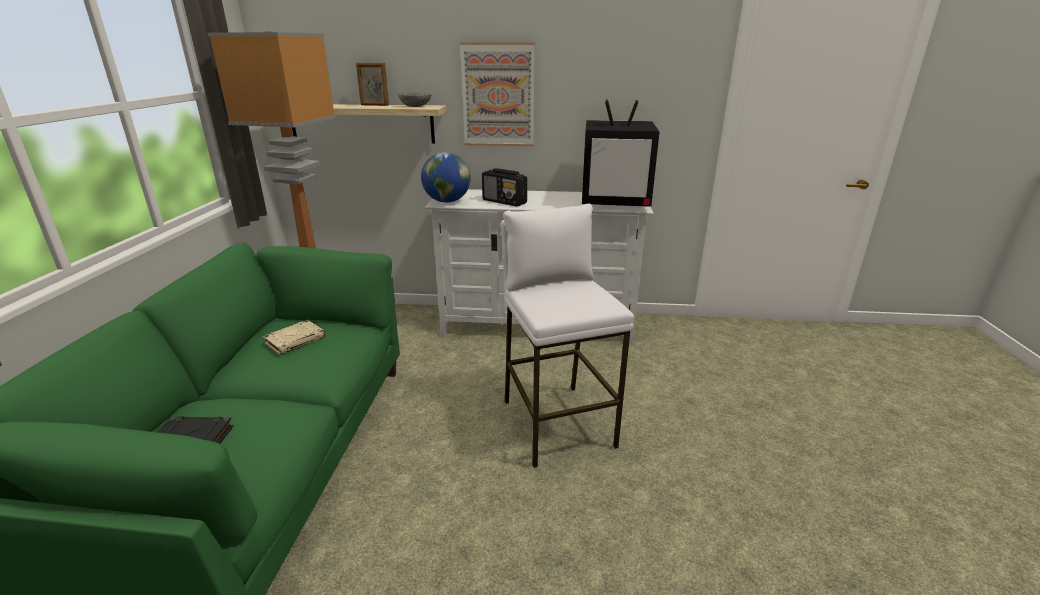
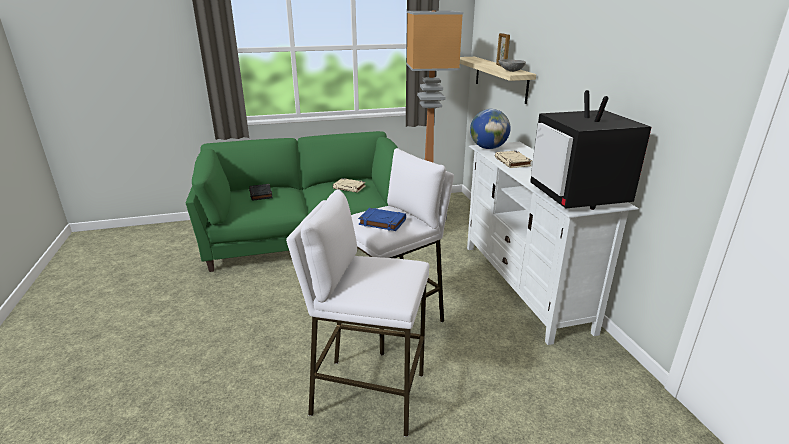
camera: 70 degrees right, 0 degrees up
picture [460,42,535,146] -> none
radio [482,168,527,206] -> beige book [495,151,532,168]
none -> white stool [286,189,430,437]
none -> blue book [358,208,406,231]

